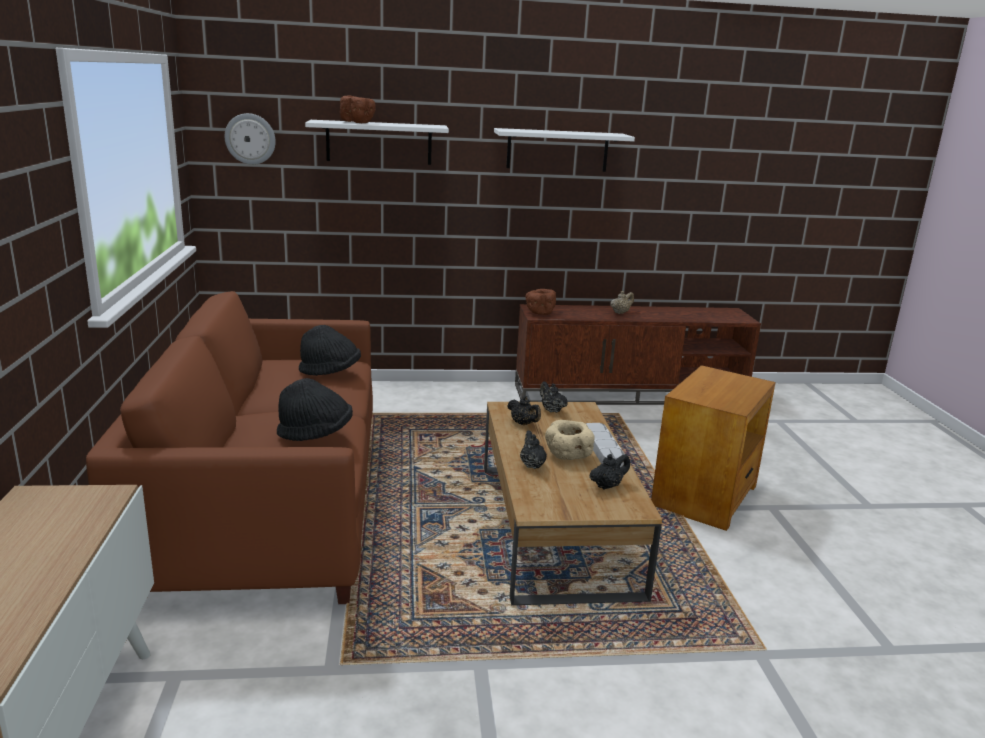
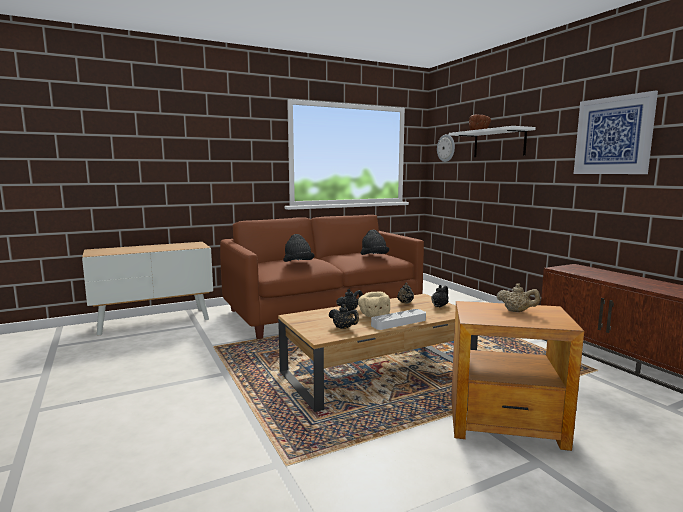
camera: 70 degrees right, 10 degrees down
white shelf [494,128,635,172] -> picture [574,90,658,174]
brown bowl [526,289,556,315] -> none
beige teapot [610,291,634,314] -> beige teapot moved to [497,283,541,312]

